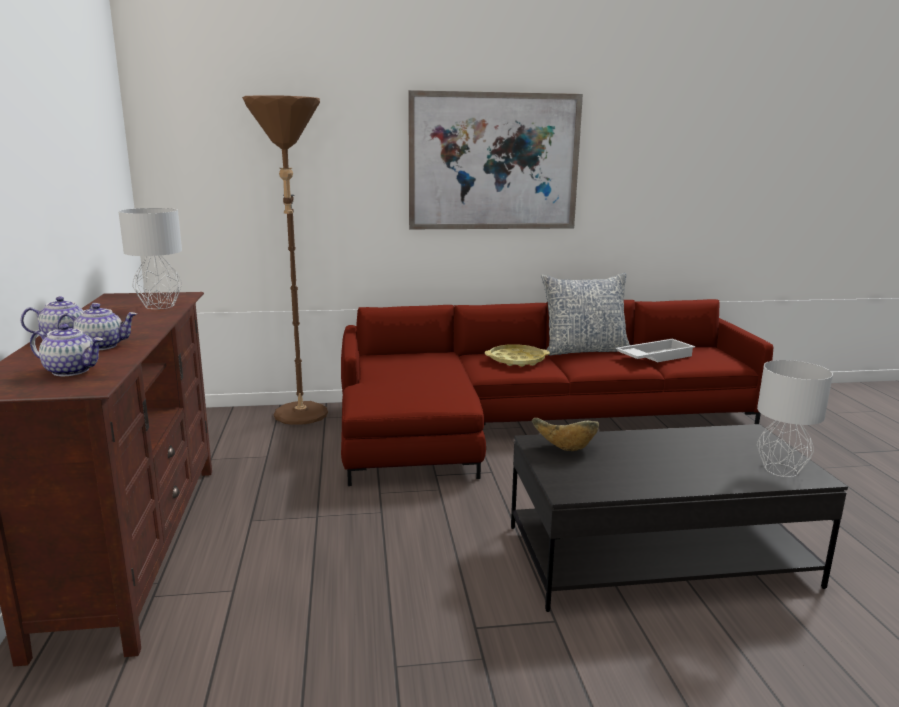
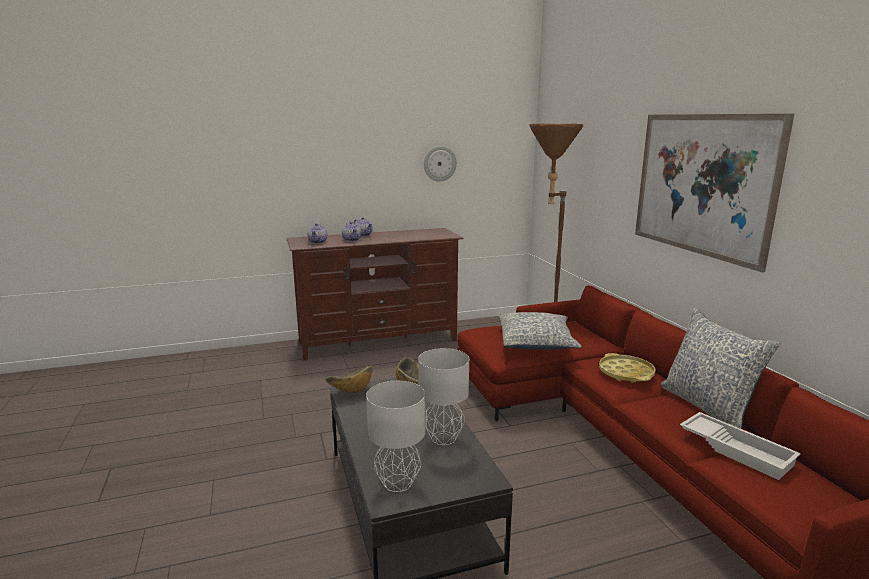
camera: 80 degrees right, 0 degrees up
grey table lamp [118,208,182,309] -> grey table lamp moved to [418,348,469,445]
none -> bowl [325,366,372,393]
none -> wall clock [424,146,457,181]
none -> pillow [499,312,582,350]

